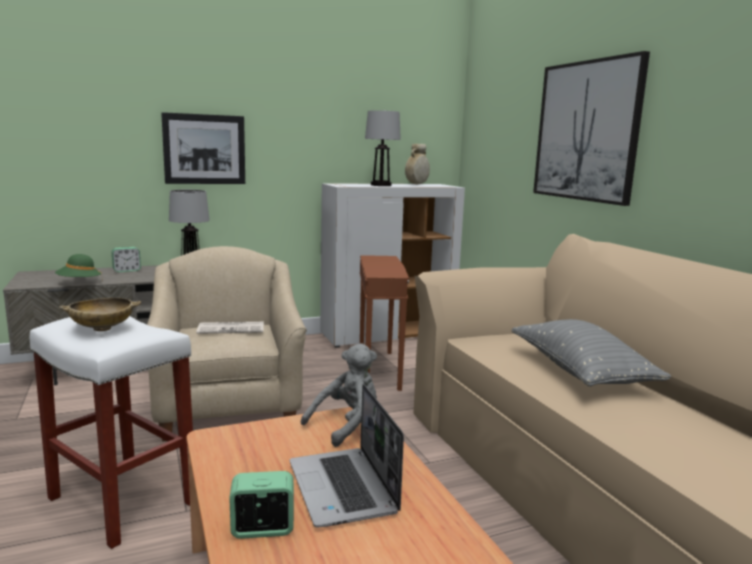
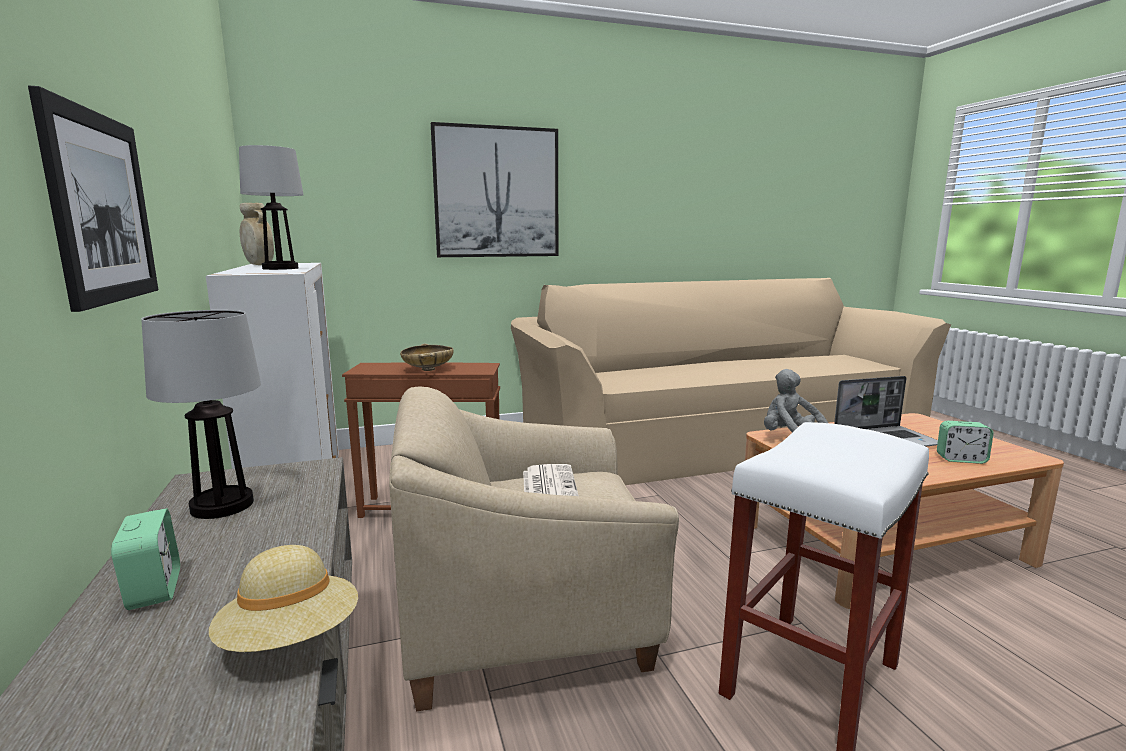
camera: 85 degrees left, 0 degrees up
green hat [55,254,103,282] -> beige hat [209,545,358,652]
beige bowl [59,298,141,331] -> beige bowl moved to [400,343,454,371]
alarm clock [229,471,294,539] -> alarm clock turned 75 degrees counterclockwise [937,421,993,464]
grey pillow [511,319,671,387] -> none

